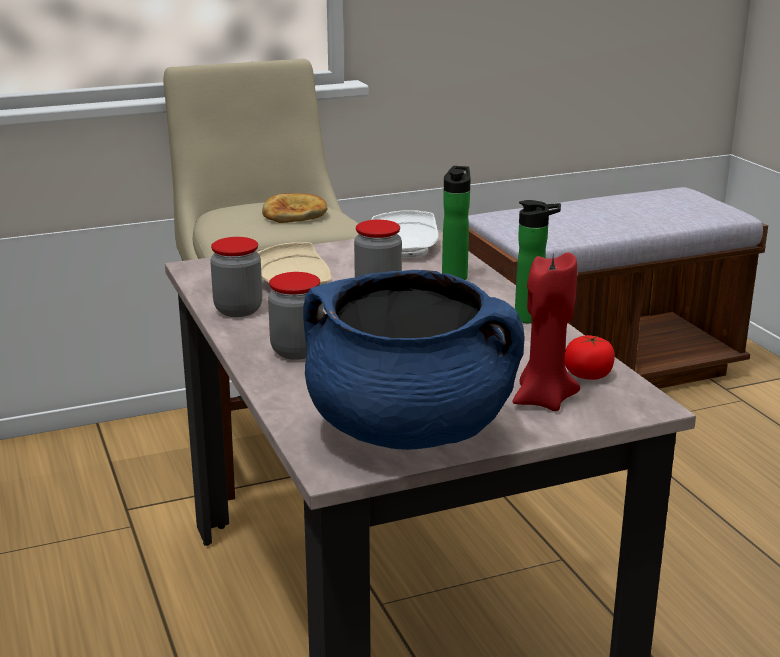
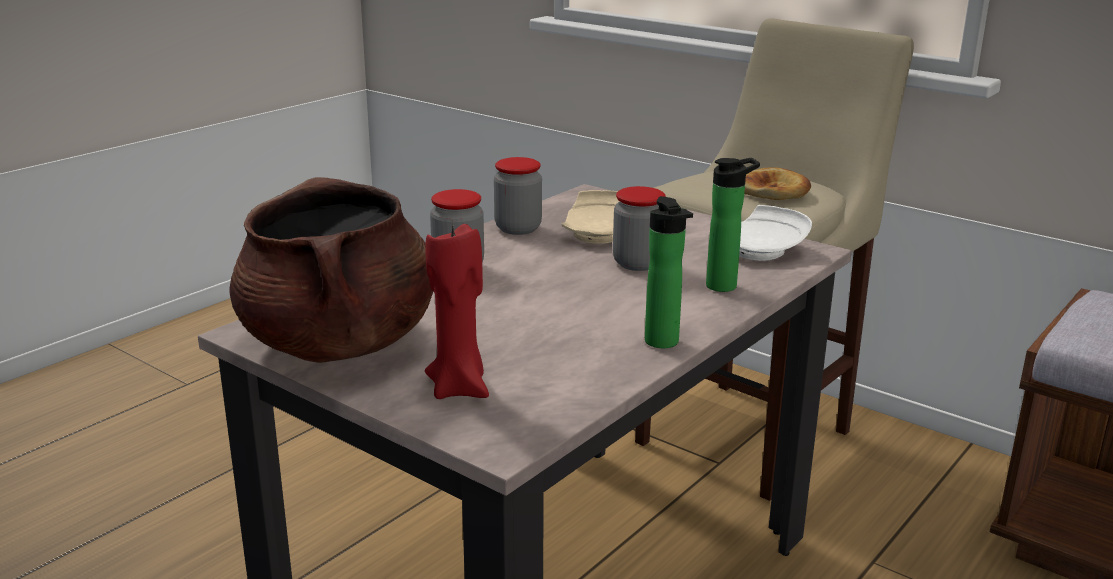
camera: 60 degrees right, 0 degrees up
blue cooking pot [303,270,525,450] -> brown cooking pot [229,177,433,363]
tomato [565,335,615,380] -> none

